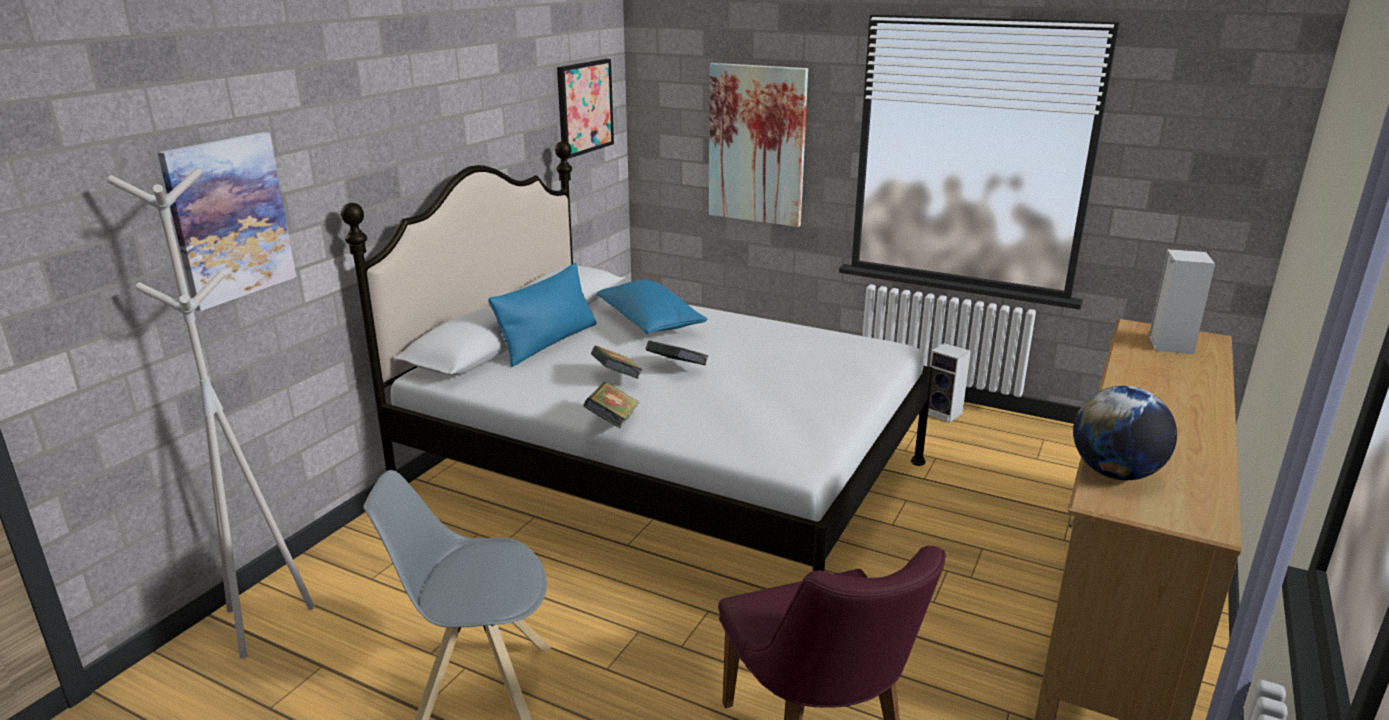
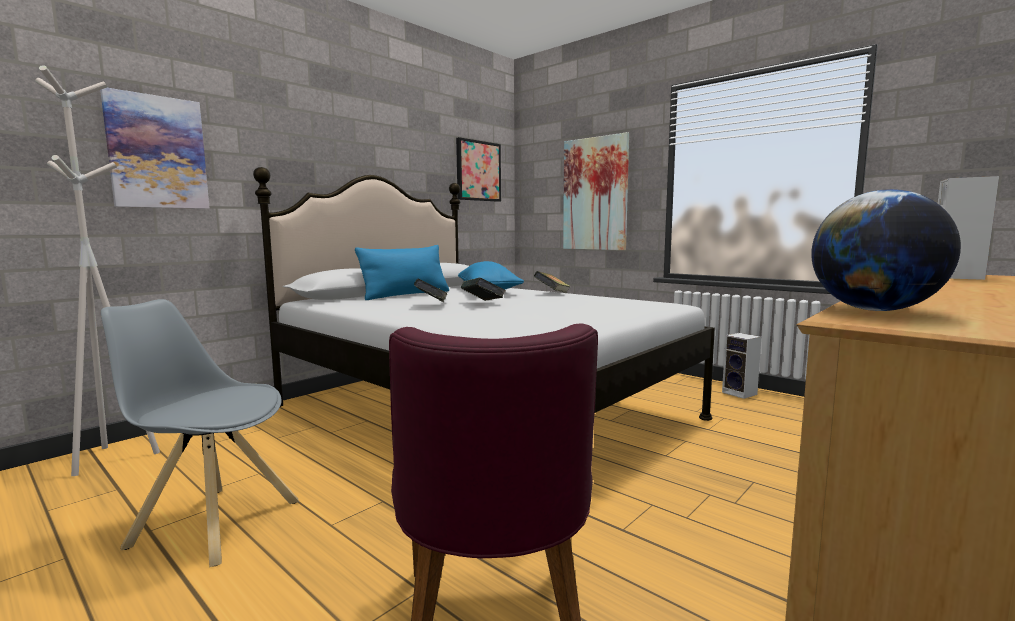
camera: 15 degrees right, 15 degrees down
book [583,382,640,428] -> book moved to [534,271,571,293]

